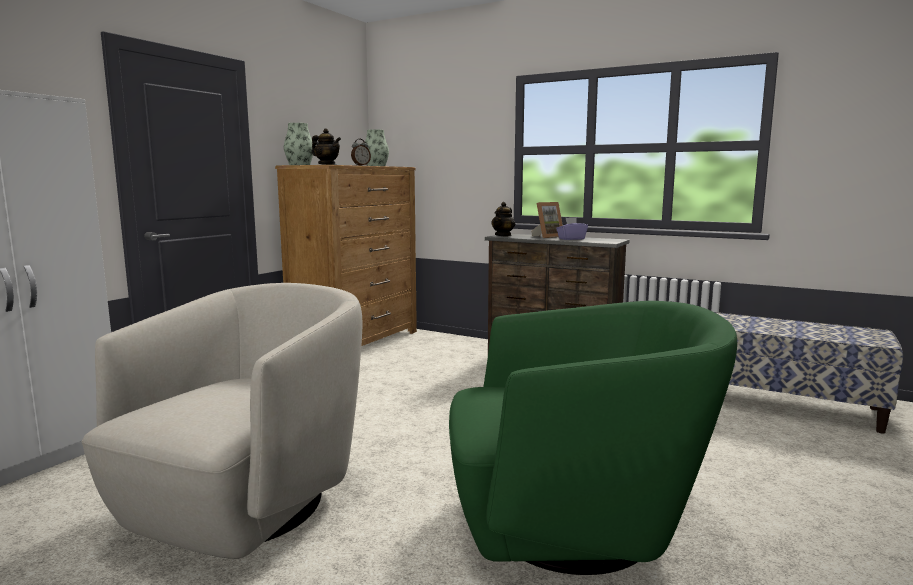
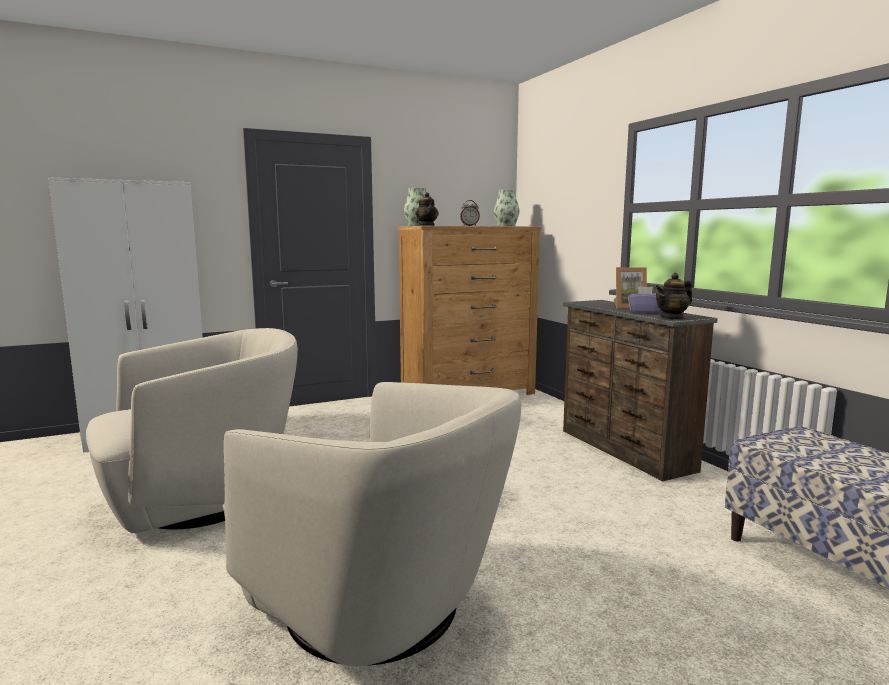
camera: 35 degrees right, 0 degrees up
green armchair [449,301,737,575] -> beige armchair [223,382,521,666]
teapot [491,202,515,237] -> teapot moved to [655,273,692,320]

